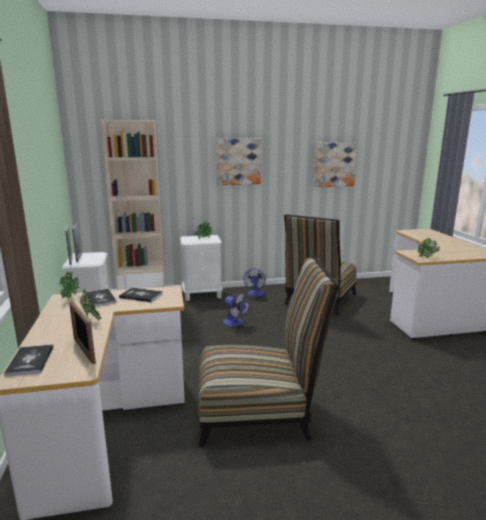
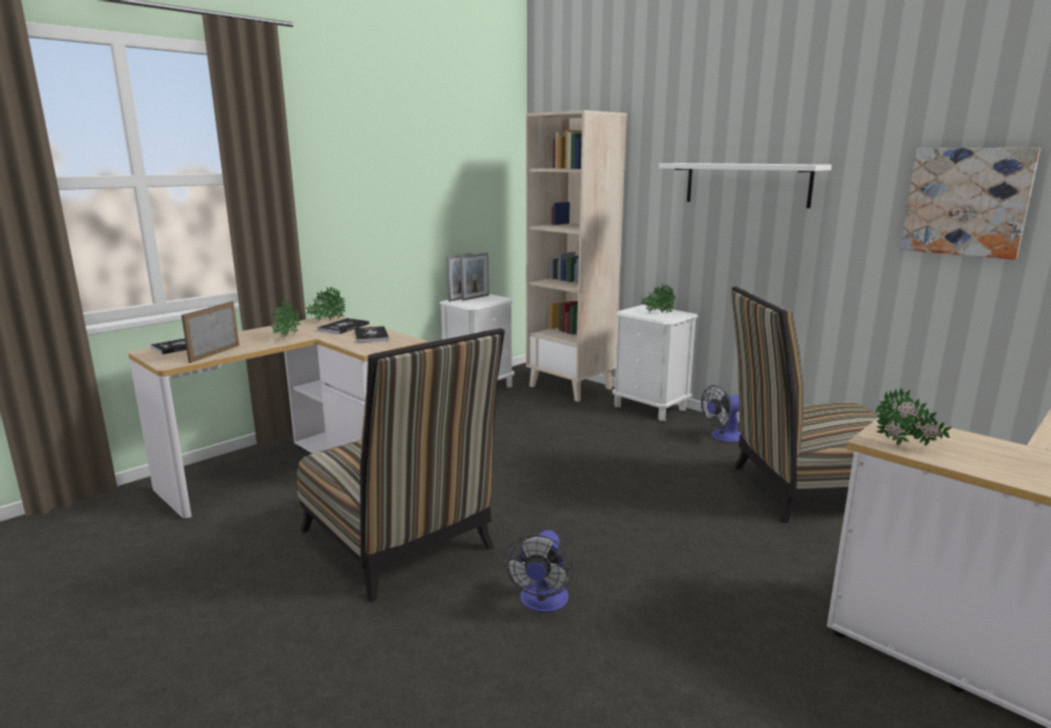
camera: 55 degrees right, 0 degrees up
picture [216,139,261,185] -> white shelf [659,163,832,208]
fan [223,293,251,327] -> fan moved to [504,530,573,612]

